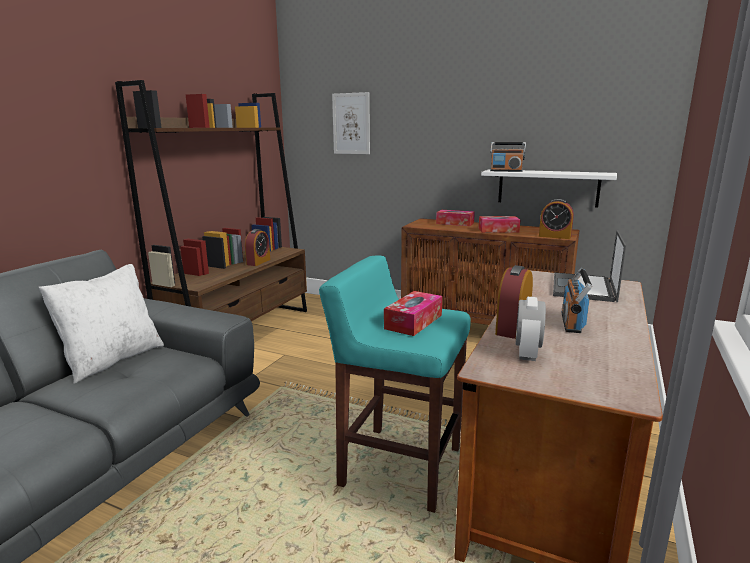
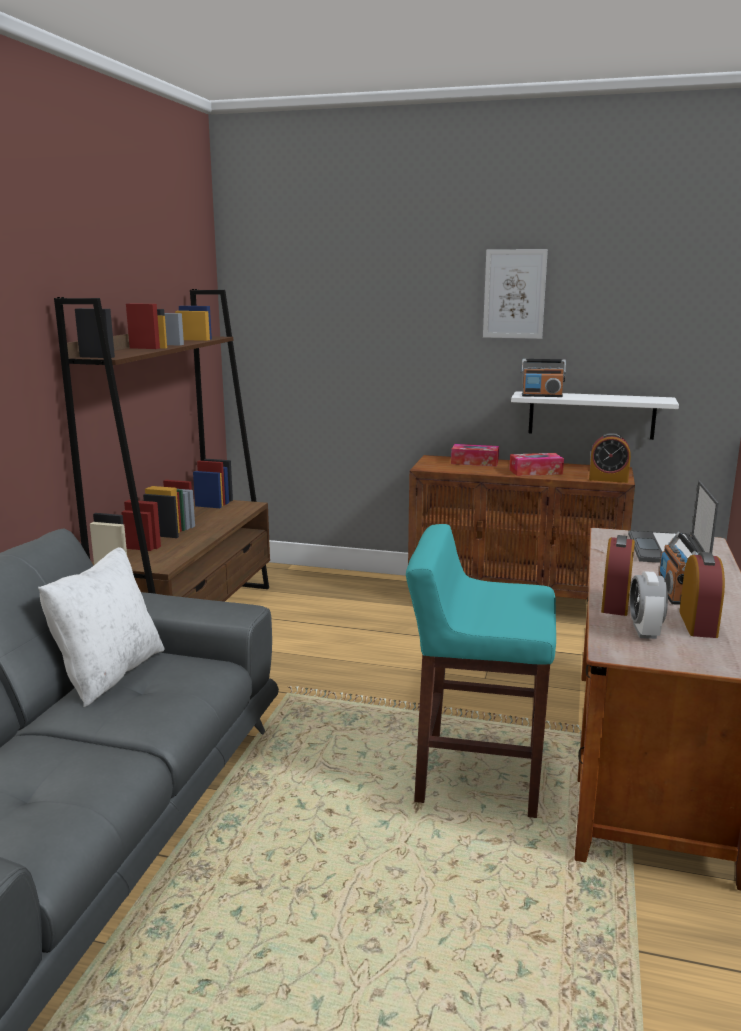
camera: 10 degrees left, 0 degrees up
alarm clock [245,229,270,266] -> alarm clock moved to [679,552,725,638]
picture [332,92,370,154] -> picture moved to [483,249,548,339]
tissue box [384,291,442,336] -> none

